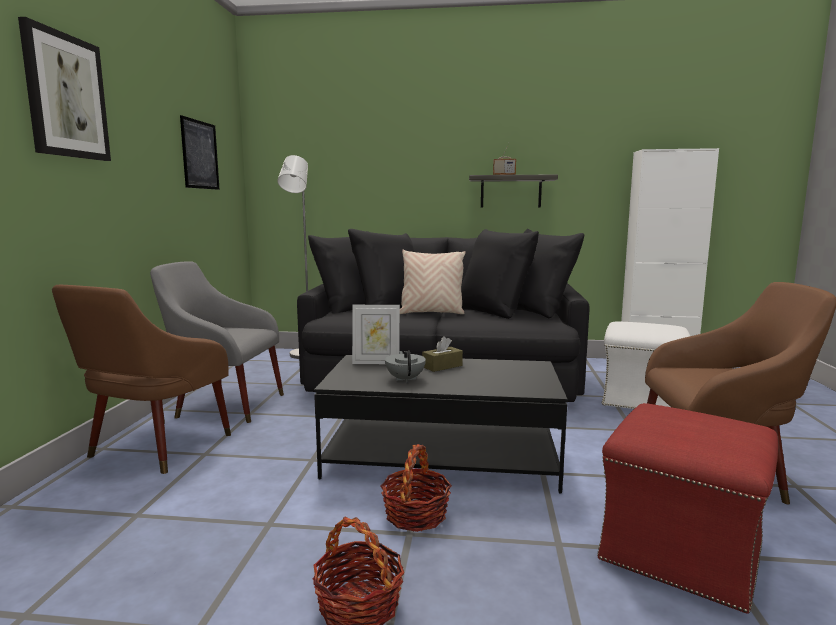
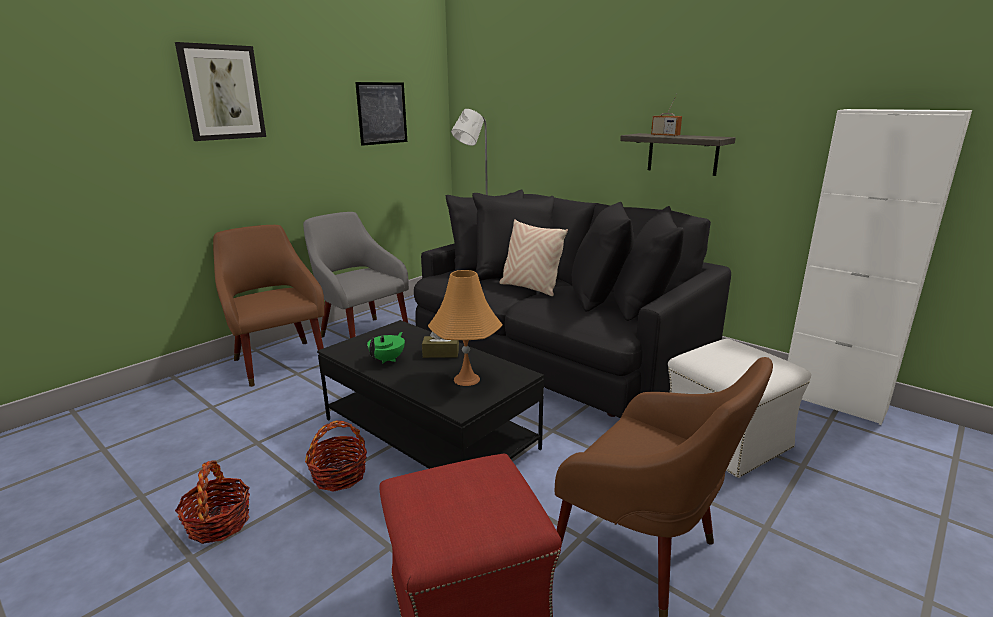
camera: 35 degrees right, 10 degrees up
brown armchair [52,285,231,474] -> brown armchair turned 90 degrees clockwise [213,225,324,387]
picture frame [352,305,400,364] -> none
grey teapot [385,350,426,383] -> green teapot [367,332,405,363]
none -> orange table lamp [428,270,503,386]

